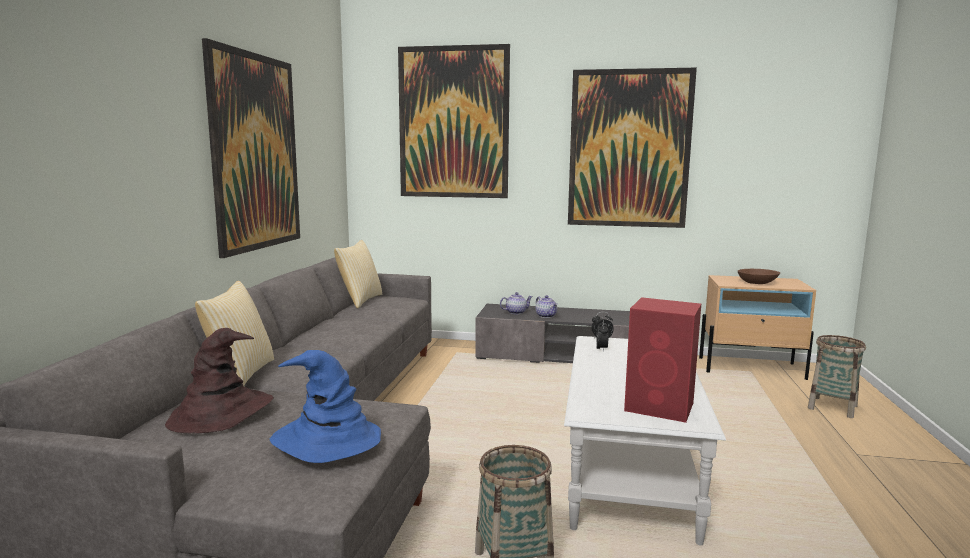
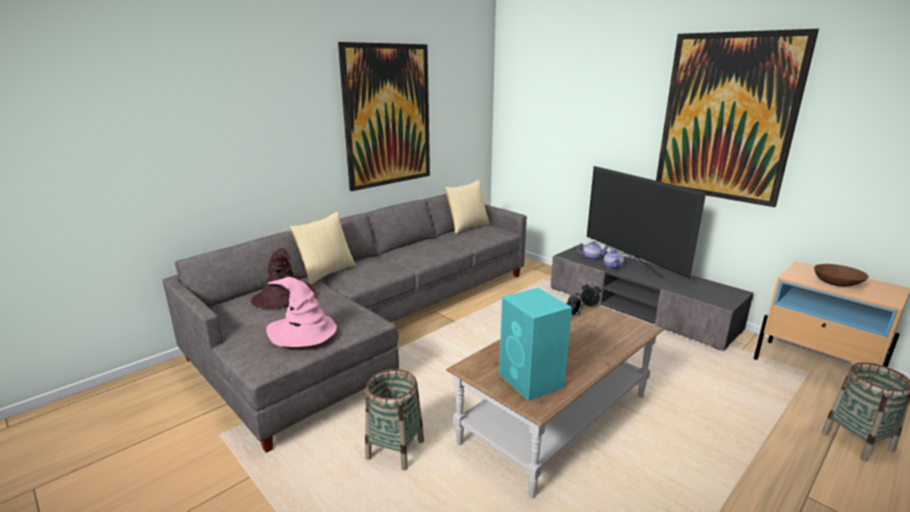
camera: 35 degrees right, 10 degrees up
blue hat [270,350,381,463] -> pink hat [266,277,337,347]
picture [398,44,510,198] -> none
white coffee table [564,336,726,545] -> brown coffee table [446,297,663,498]
red speaker [624,297,701,423] -> turquoise speaker [499,288,572,401]
none -> television [587,166,706,279]

